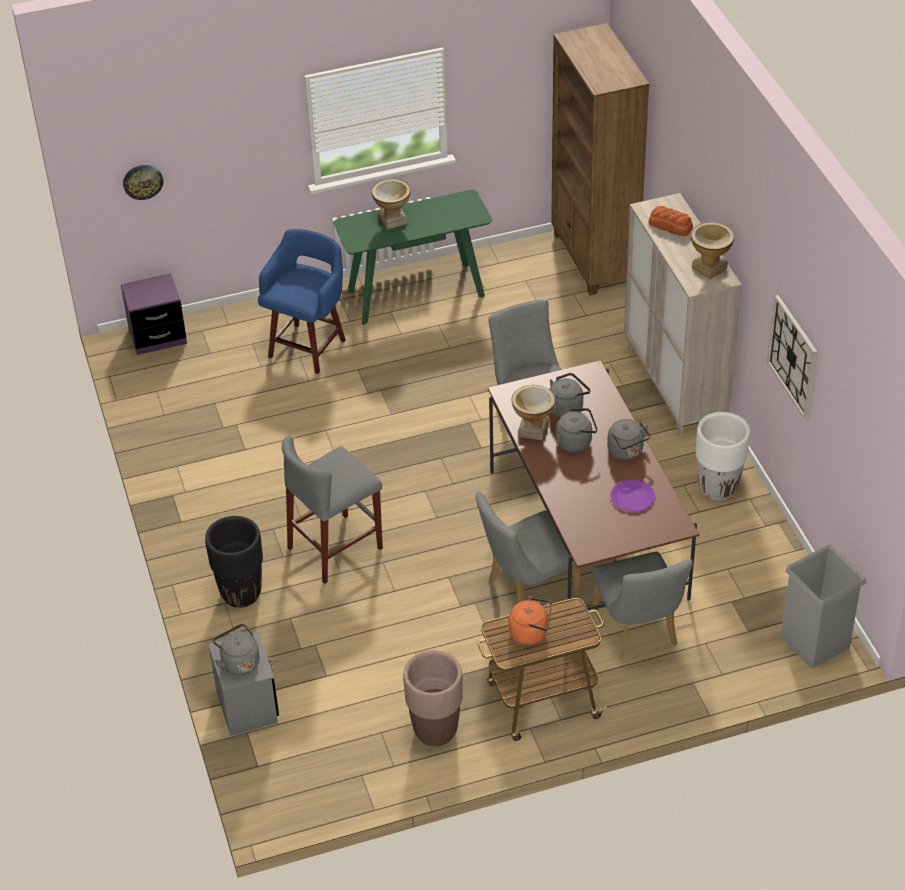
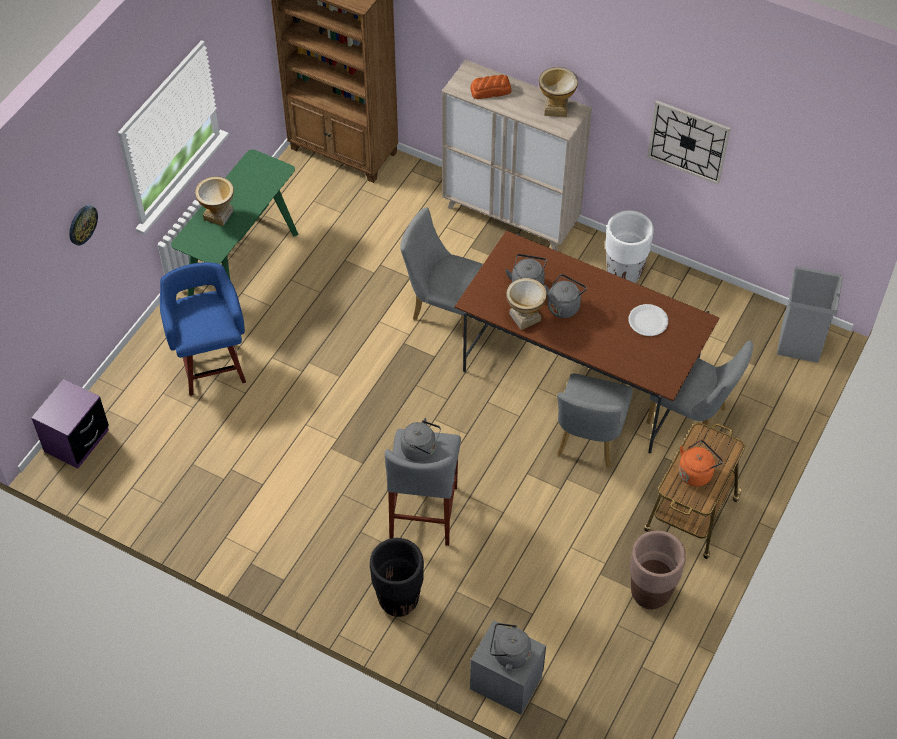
camera: 45 degrees left, 10 degrees up
wall clock [123,165,163,200] -> wall clock moved to [69,205,98,245]
grey kettle [607,419,650,460] -> grey kettle moved to [401,418,441,462]
purple plate [610,479,655,512] -> white plate [629,304,668,336]

